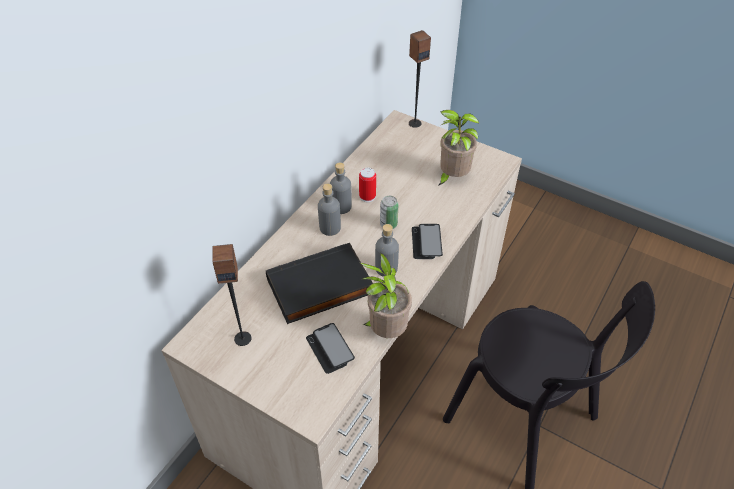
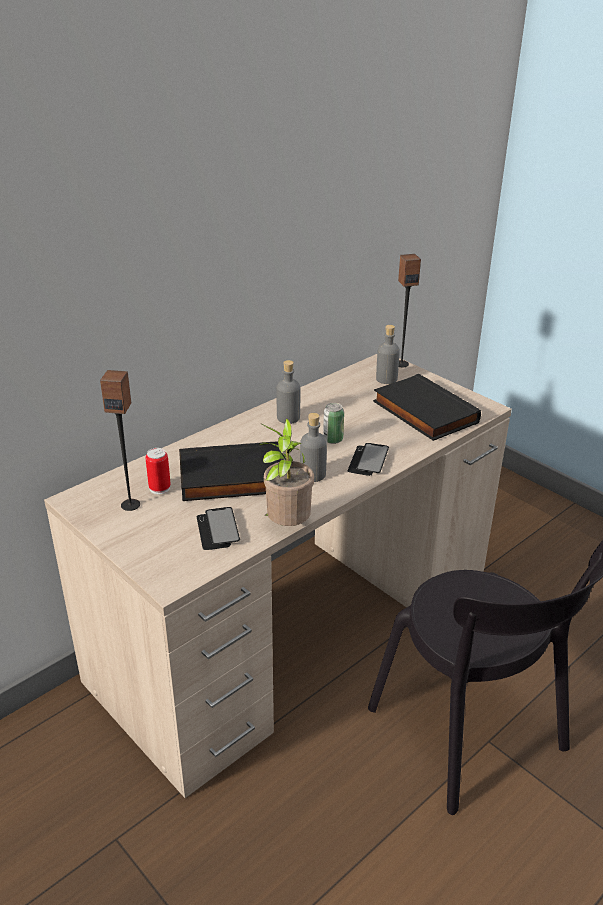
camera: 15 degrees right, 15 degrees down
grey bottle [318,183,341,236] -> grey bottle moved to [376,325,400,384]
can [359,168,376,202] -> can moved to [145,448,171,494]
potted plant [438,110,479,186] -> black book [373,374,481,441]

